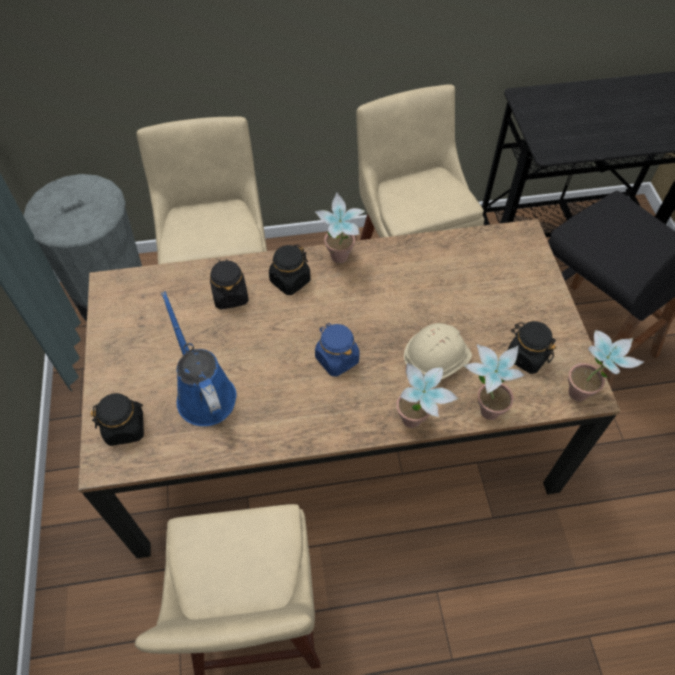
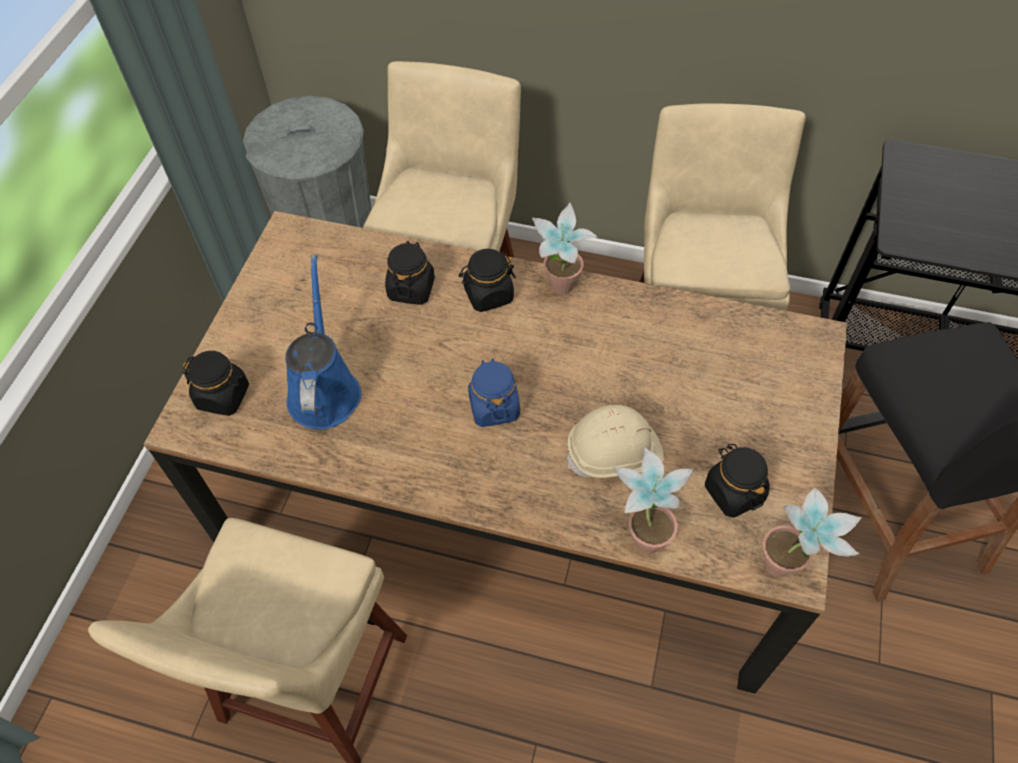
camera: 25 degrees right, 0 degrees up
potted plant [396,363,459,428] -> none

